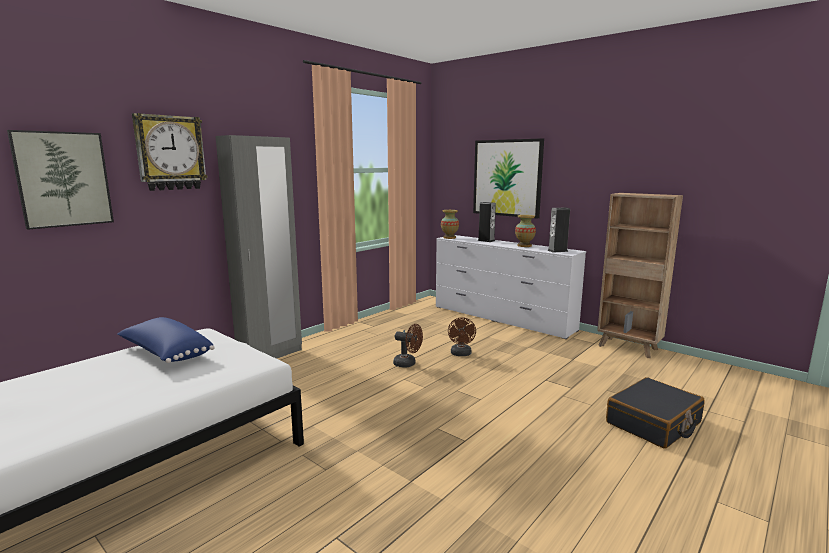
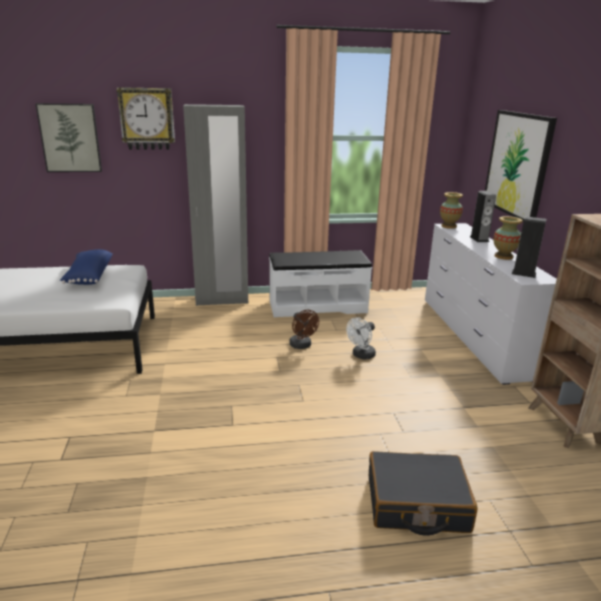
camera: 40 degrees right, 10 degrees up
brown fan [448,317,476,356] -> white fan [346,317,376,359]
none -> white bench [269,250,372,317]

